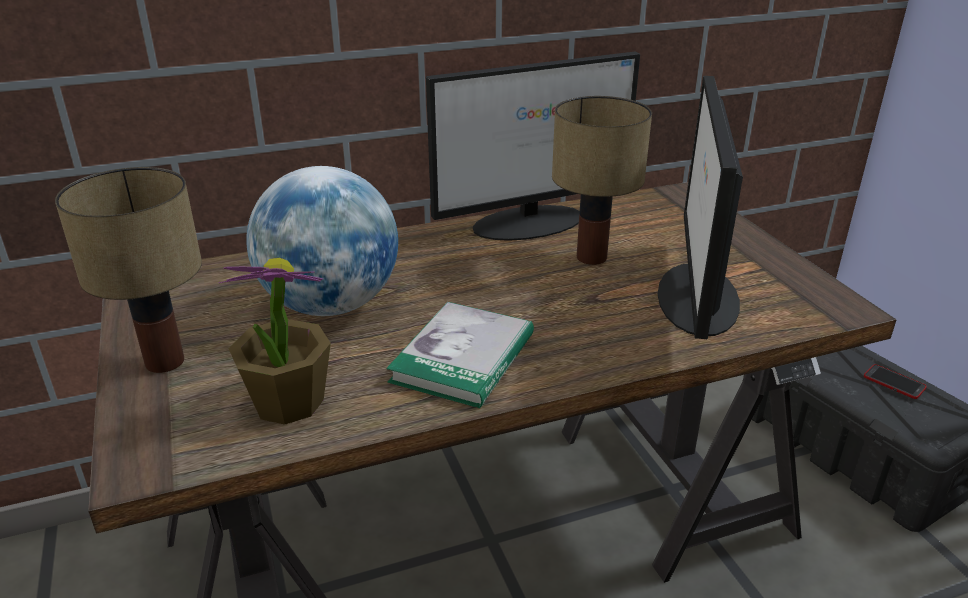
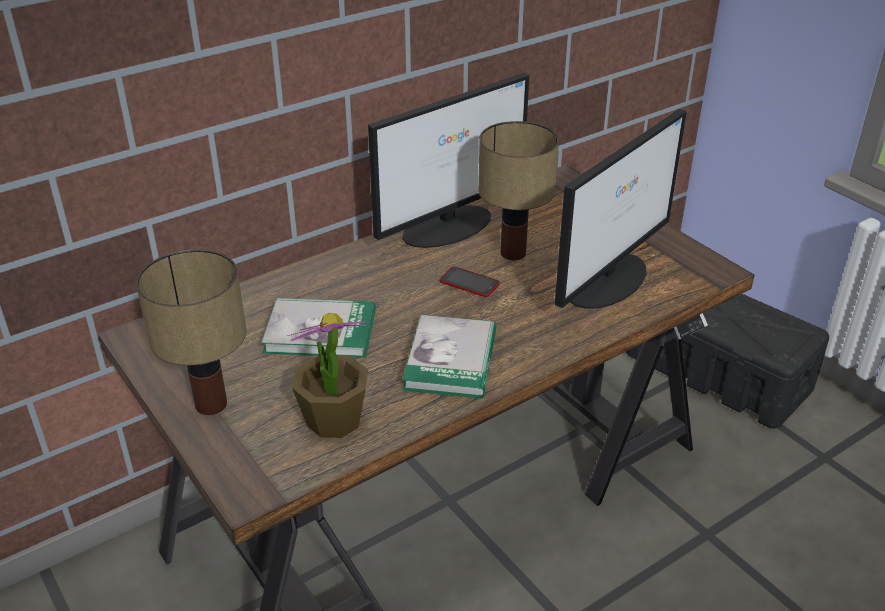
camera: 15 degrees left, 5 degrees up
globe [246,166,398,316] -> book [261,298,375,358]
monitor [658,76,743,339] -> monitor turned 135 degrees counterclockwise [555,109,687,309]
phone [864,364,927,399] -> phone moved to [440,266,500,297]

